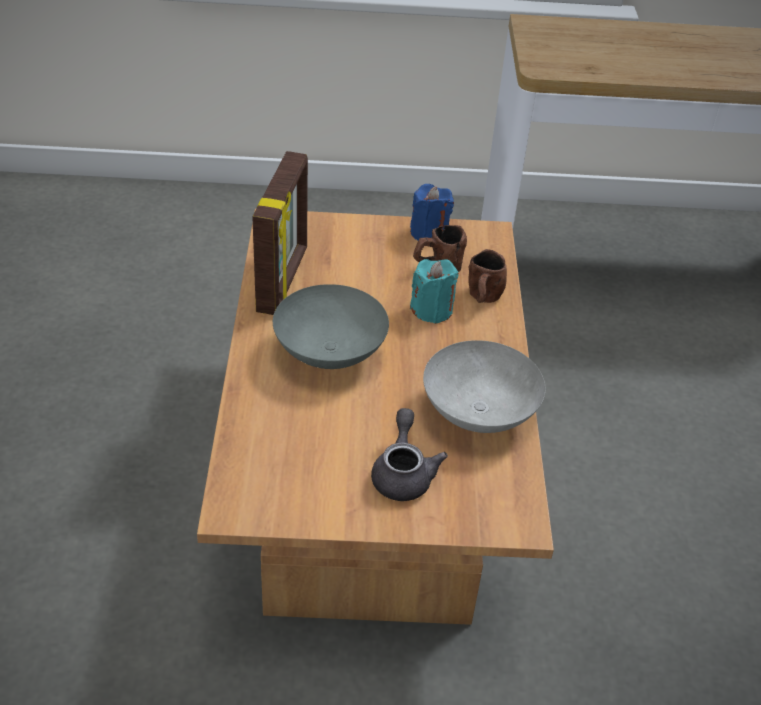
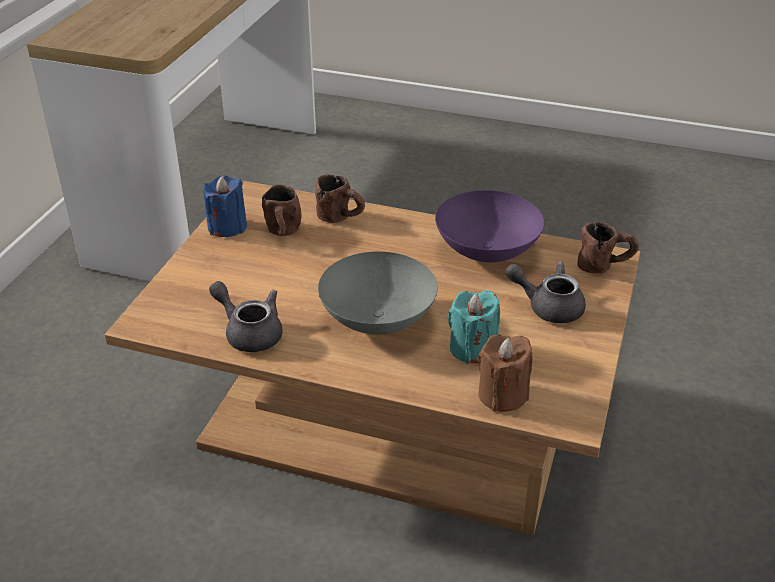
camera: 70 degrees left, 5 degrees down
picture frame [252,151,308,315] -> grey teapot [209,281,283,352]
turquoise candle [410,259,459,324] -> turquoise candle moved to [448,290,500,364]
grey bowl [423,340,545,433] -> purple bowl [435,190,544,262]
none -> brown candle [477,334,532,412]
none -> brown mug [578,222,639,273]

